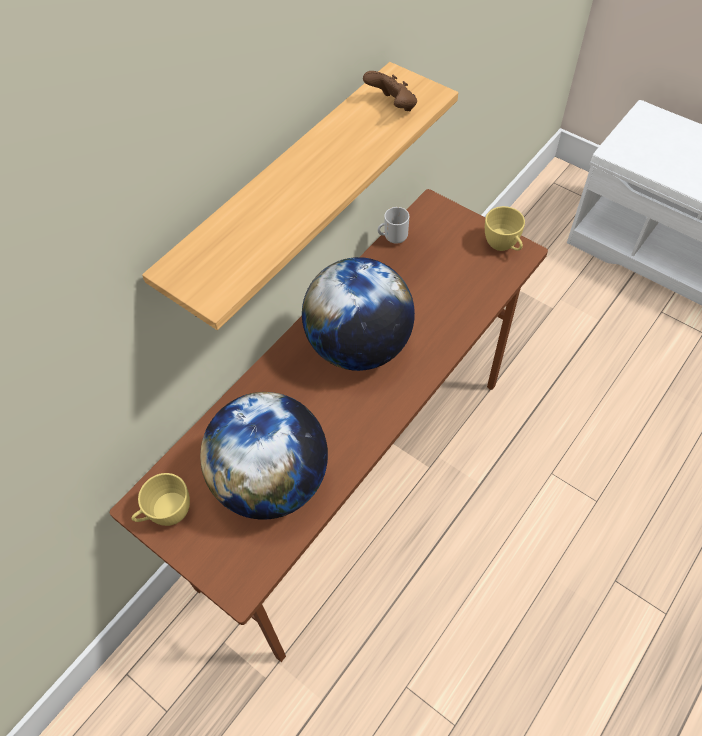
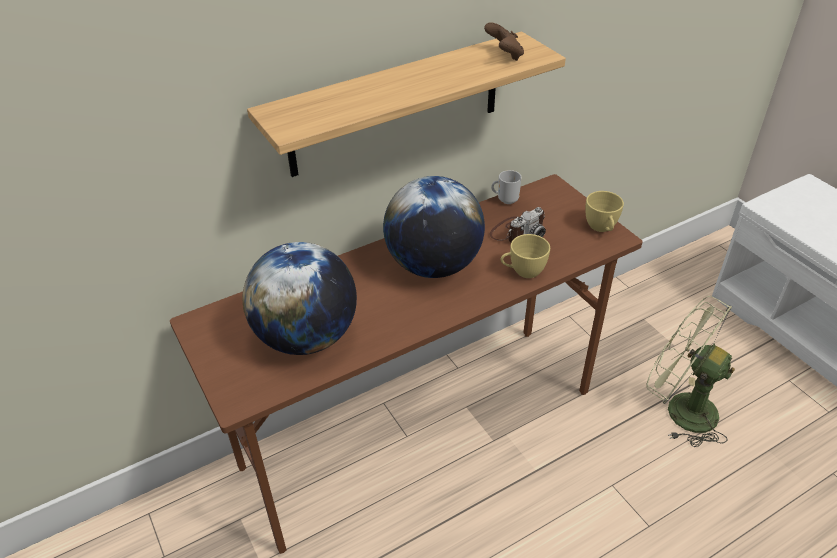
camera: 20 degrees right, 15 degrees down
yellow cup [132,473,190,526] -> yellow cup moved to [501,234,550,278]
none -> camera [490,207,546,242]
none -> green fan [646,296,735,447]

